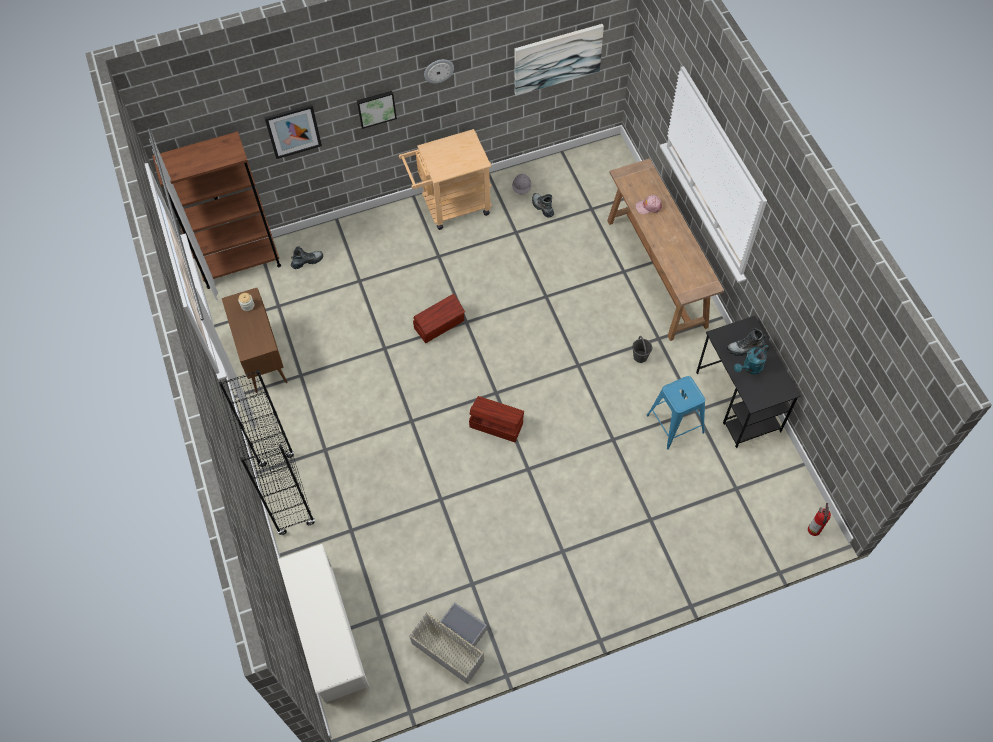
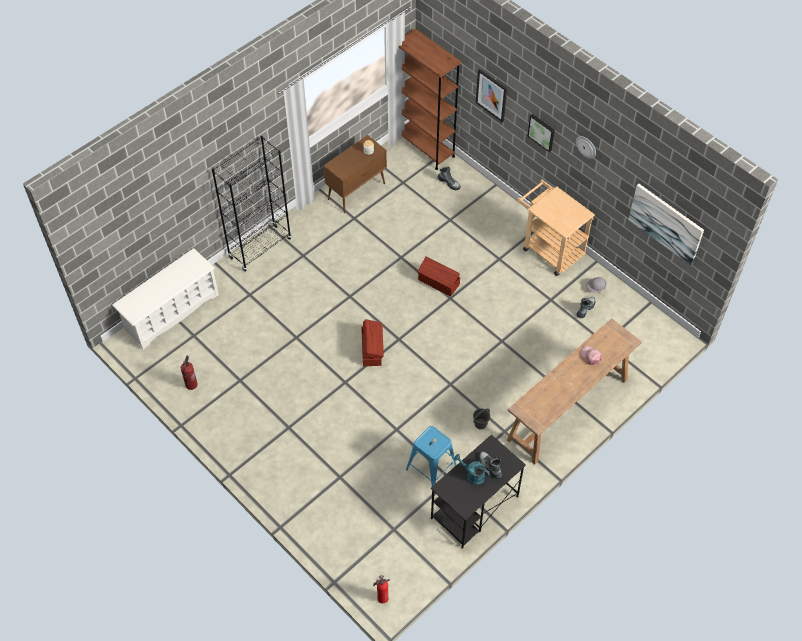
camera: 65 degrees right, 5 degrees down
grey storage box [409,602,487,685] -> fire extinguisher [181,356,198,390]

